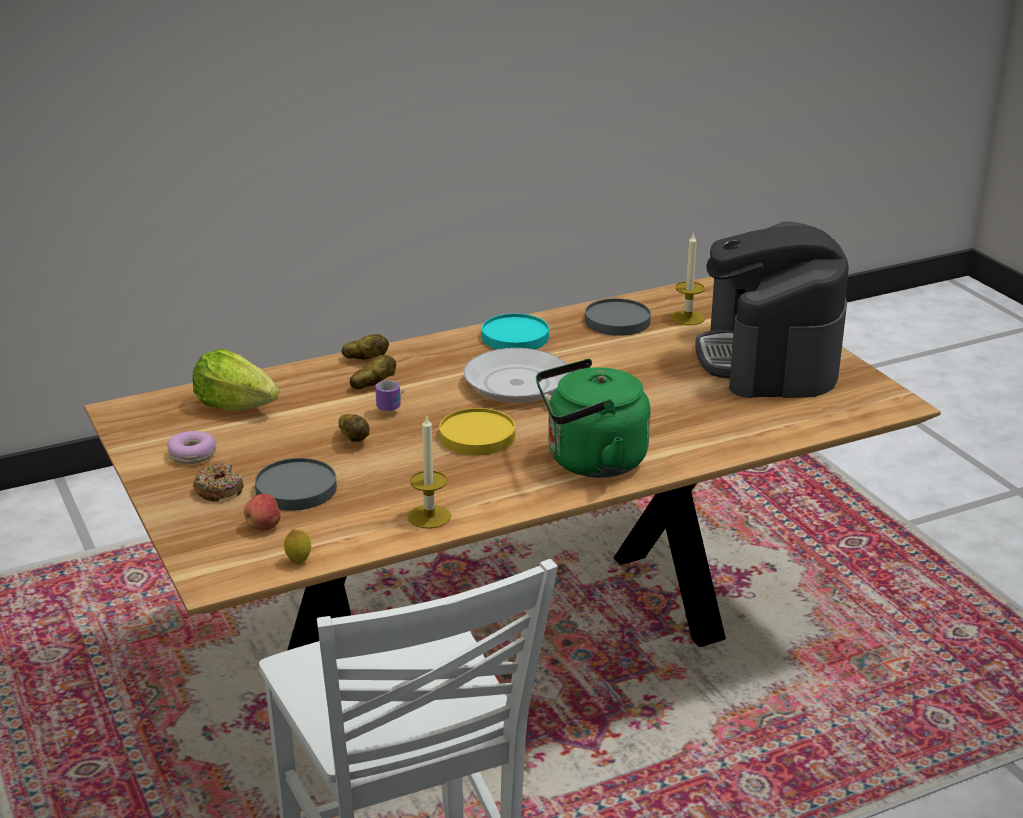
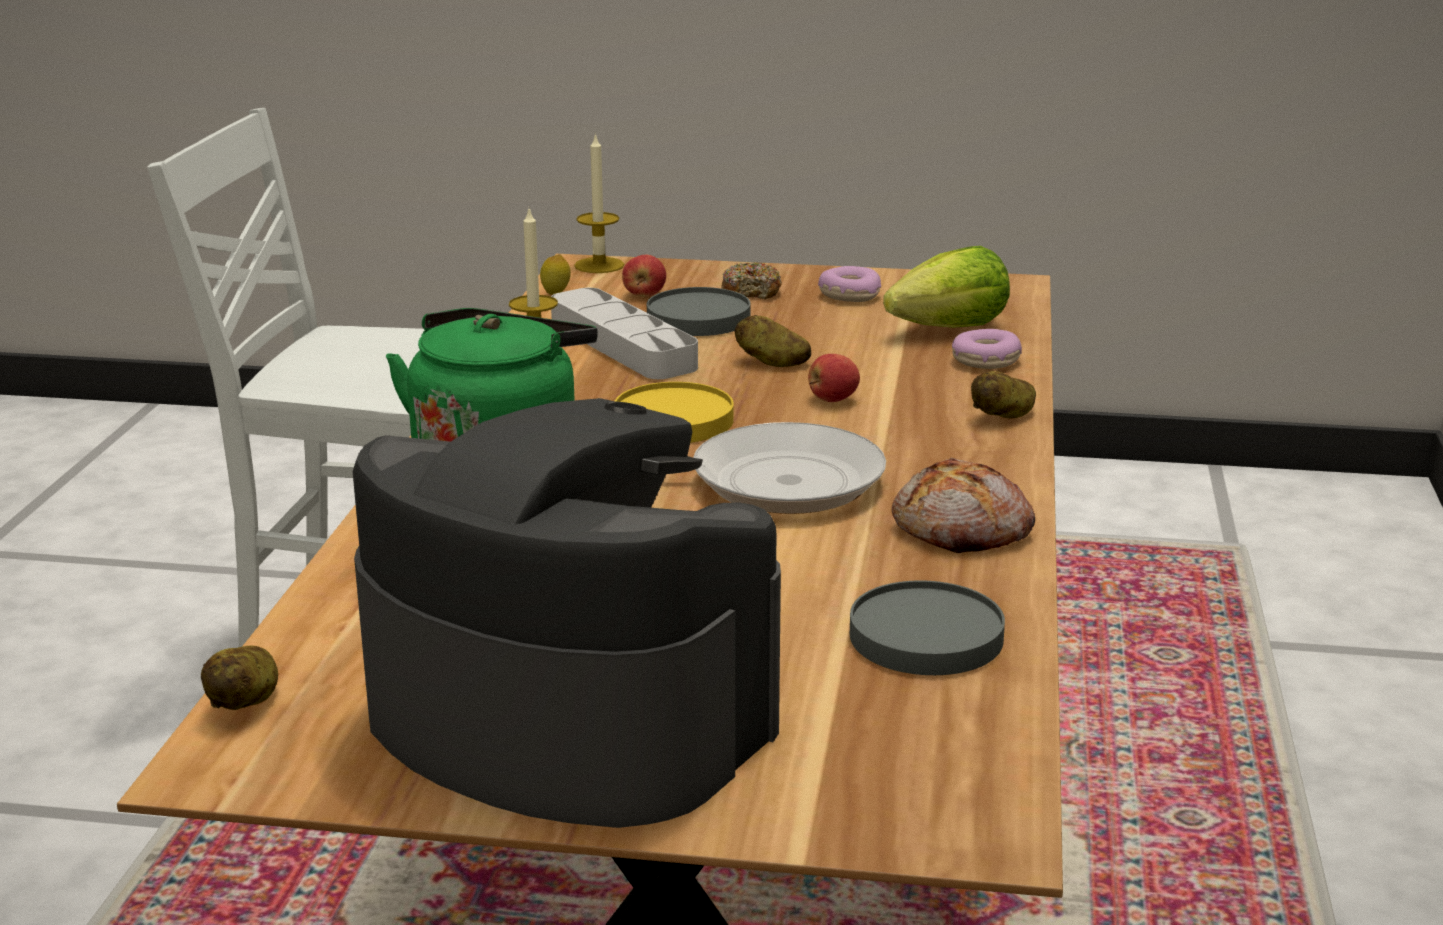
camera: 125 degrees right, 5 degrees down
potato [350,355,396,389] -> potato moved to [201,646,278,710]
mug [375,380,404,411] -> apple [808,354,860,402]
turquoise plate [482,314,549,349] -> bread [892,458,1035,553]
candle [671,233,705,326] -> candle moved to [574,133,624,273]
none -> grey tray [551,288,698,379]
none -> donut [952,329,1022,369]

